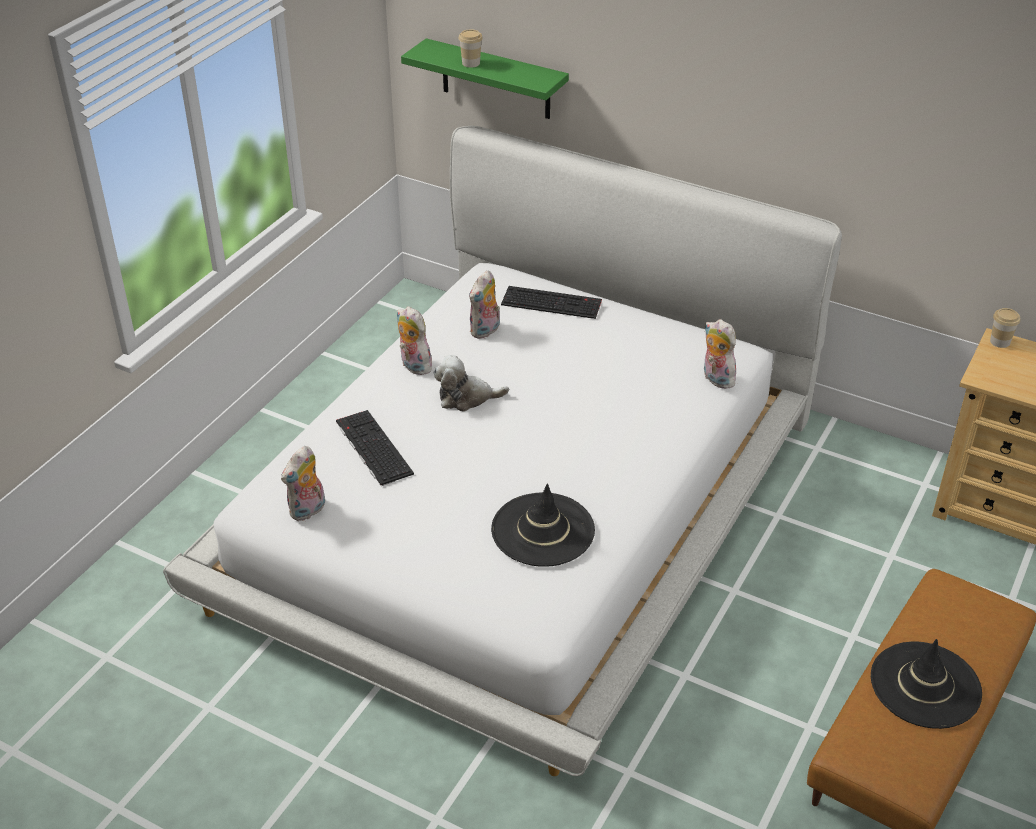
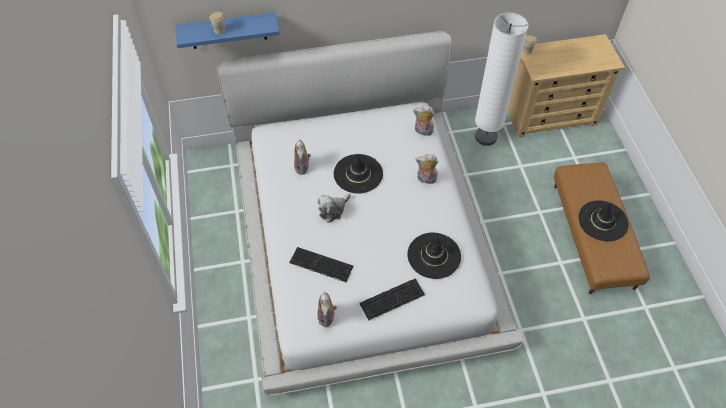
camera: 40 degrees left, 15 degrees up
plush toy [397,306,432,375] -> plush toy moved to [415,154,438,184]
green shelf [401,38,569,119] -> blue shelf [175,12,280,49]
keyboard [501,286,602,319] -> keyboard moved to [359,279,425,321]
none -> black hat [334,154,383,194]
none -> white floor lamp [475,13,528,146]

